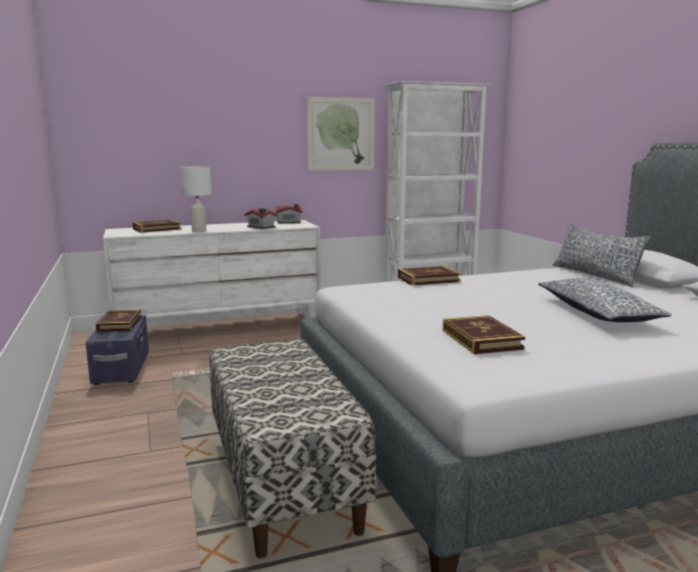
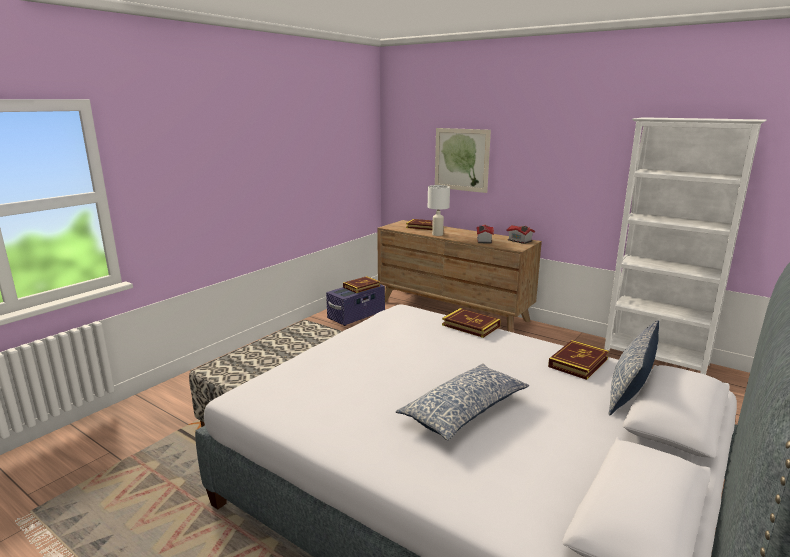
camera: 55 degrees right, 5 degrees up
white dresser [103,220,321,323] -> brown dresser [377,220,542,333]
picture [307,97,375,171] -> picture moved to [435,128,491,193]
book [443,315,525,354] -> book moved to [548,340,609,380]

